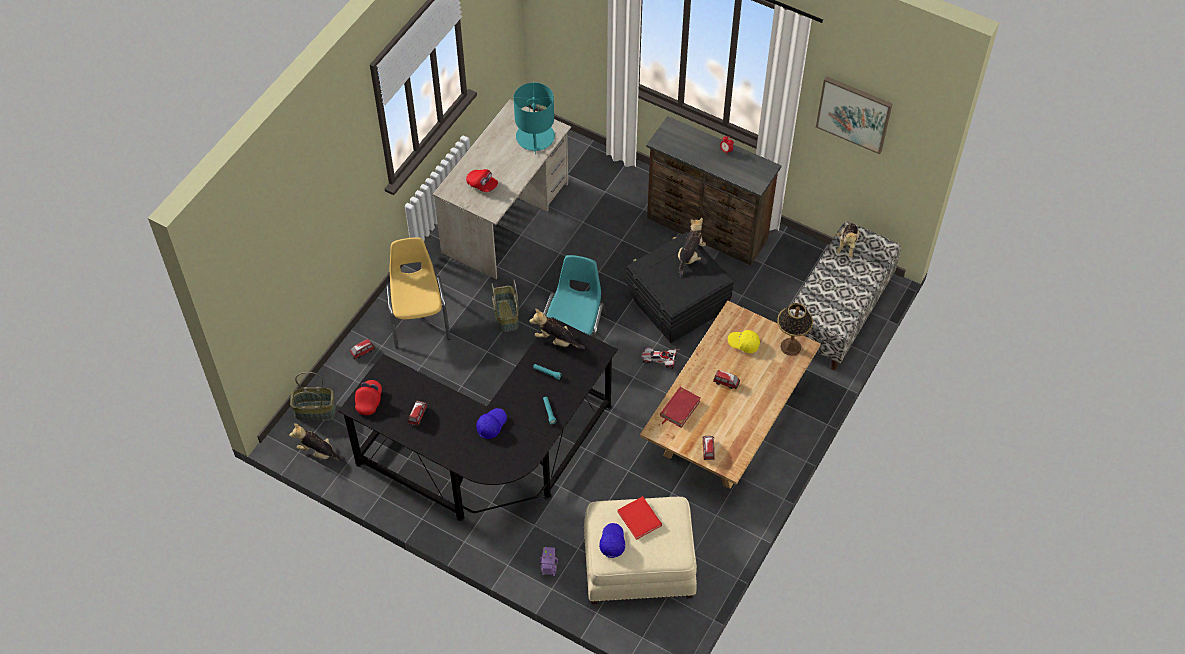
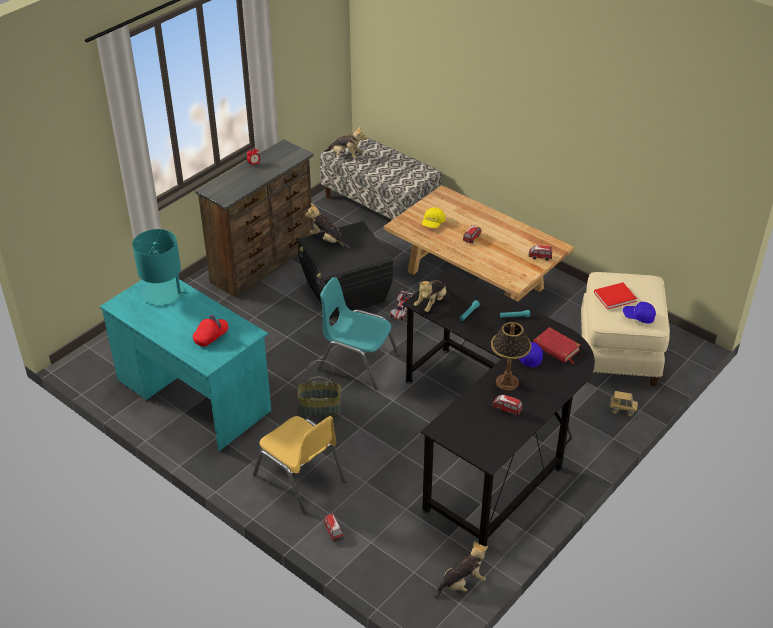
camera: 80 degrees left, 15 degrees down
plush toy [289,423,346,461] -> plush toy turned 150 degrees counterclockwise [434,541,488,599]
basket [290,372,336,420] -> none
red cap [355,380,382,415] -> none
yellow chair [386,237,451,348] -> yellow chair turned 135 degrees counterclockwise [253,416,346,513]
beige desk [432,99,571,279] -> turquoise desk [100,277,271,451]
toy robot [540,547,558,576] -> toy truck [610,391,638,417]
red book [660,387,701,428] -> red book moved to [533,327,581,364]
table lamp [777,303,813,356] -> table lamp moved to [491,322,531,391]
picture [816,76,893,154] -> none

